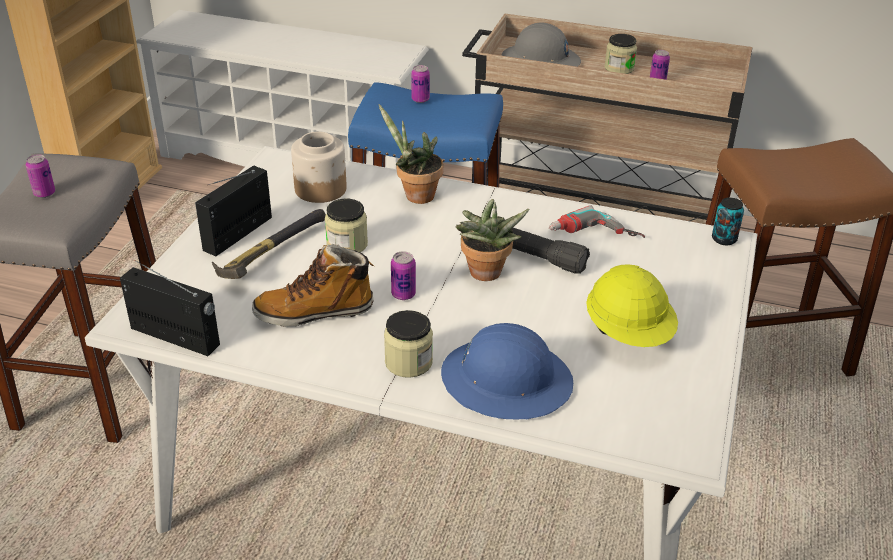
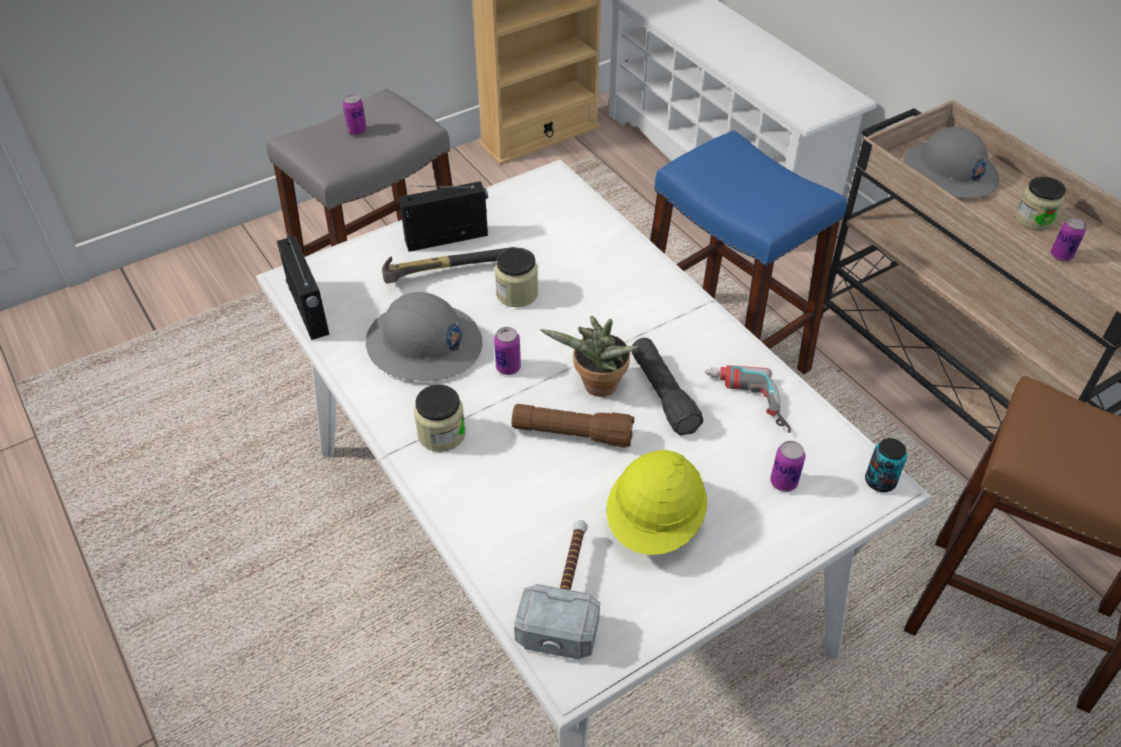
camera: 40 degrees right, 10 degrees up
boot [252,244,374,327] -> grey hard hat [366,292,482,381]
jar [291,132,347,203] -> none
potted plant [379,104,443,204] -> none
can [411,65,430,103] -> can moved to [770,441,805,492]
blue hard hat [441,323,573,420] -> none
none -> brown flashlight [512,404,634,448]
none -> hammer [514,520,600,660]

